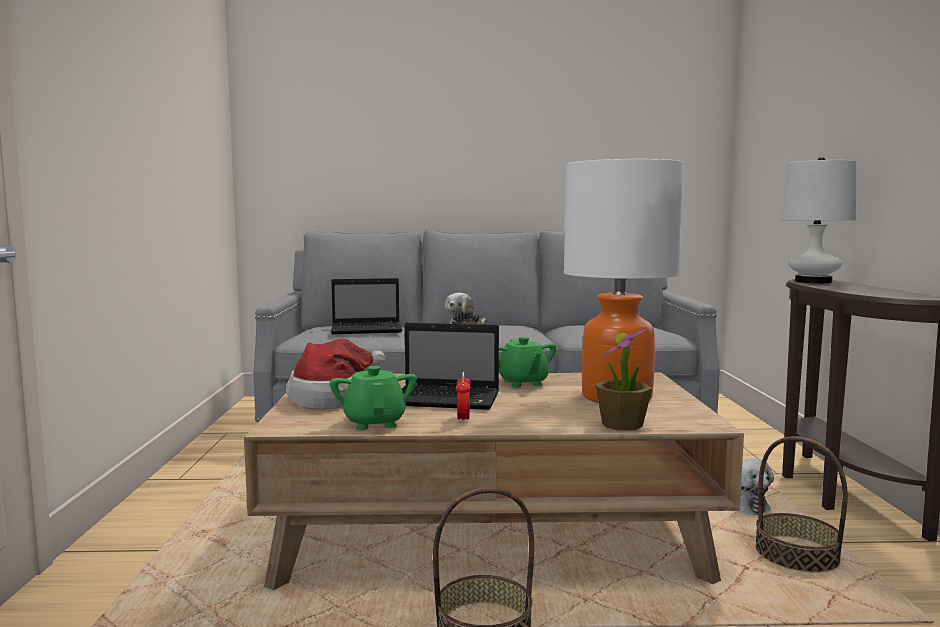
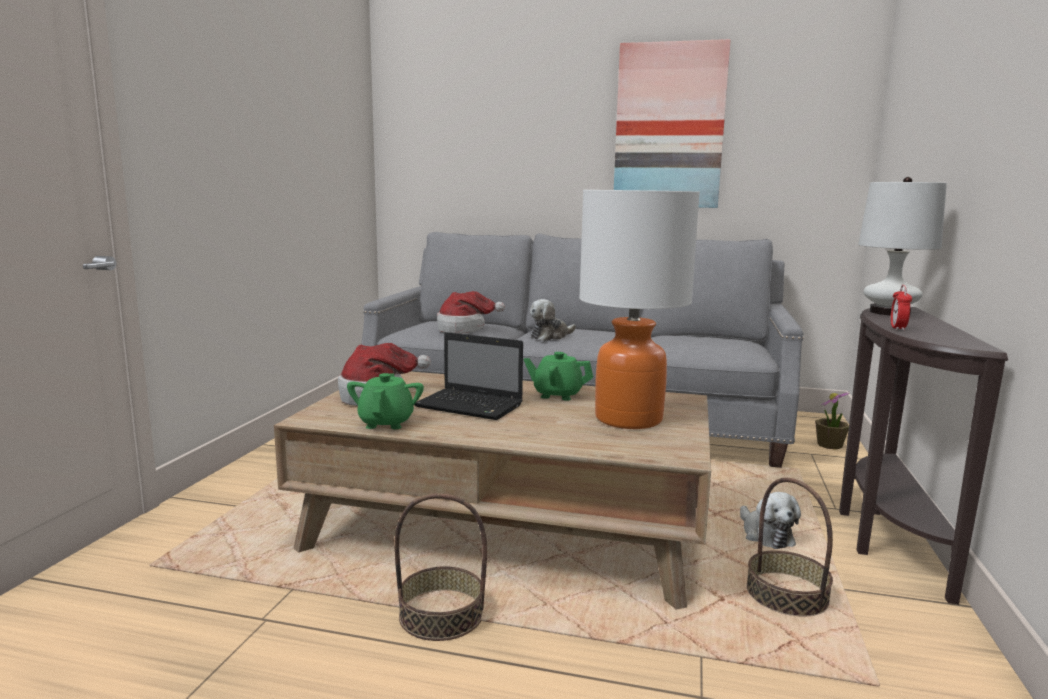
camera: 15 degrees right, 5 degrees up
laptop [331,278,402,334] -> hat [437,291,505,334]
alarm clock [456,372,471,423] -> alarm clock moved to [891,285,912,331]
green teapot [499,337,557,387] -> green teapot turned 105 degrees clockwise [524,352,593,401]
potted plant [595,327,652,431] -> potted plant moved to [815,391,850,450]
none -> picture [614,39,731,208]

